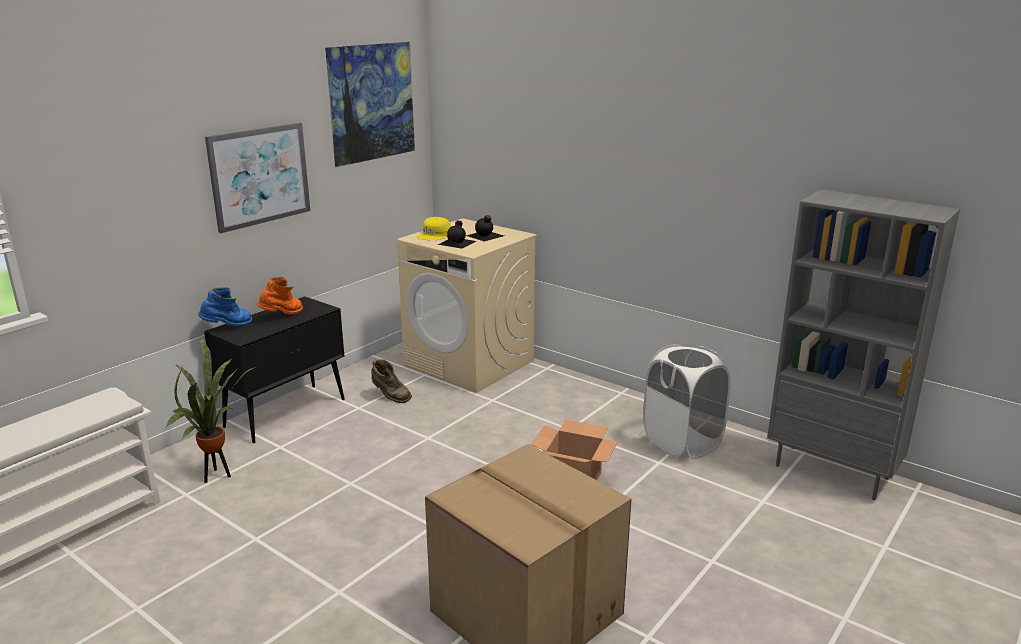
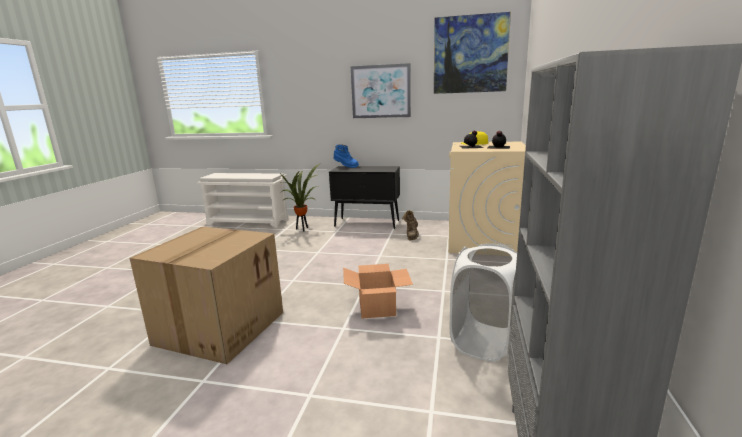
camera: 65 degrees right, 5 degrees down
orange boot [257,277,303,315] -> none

